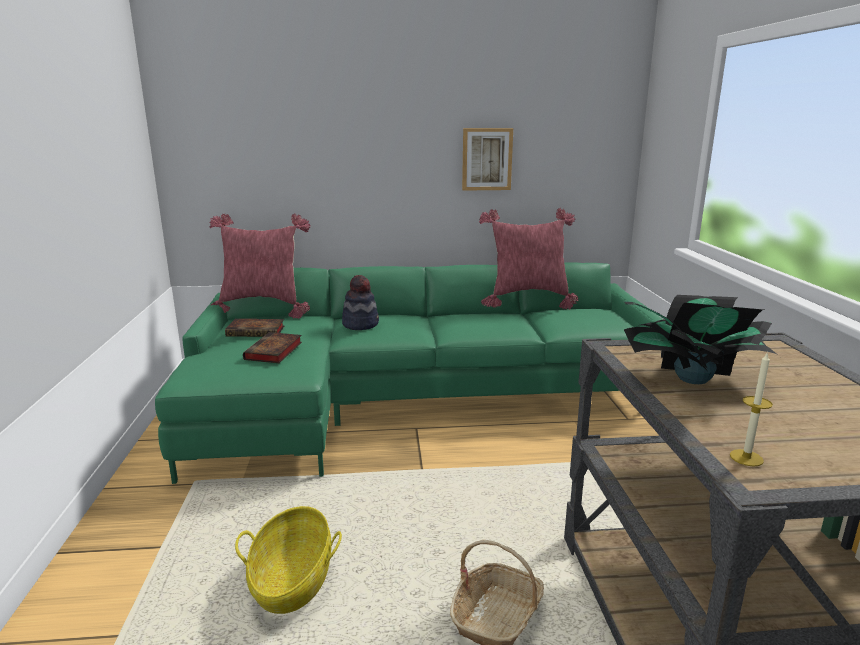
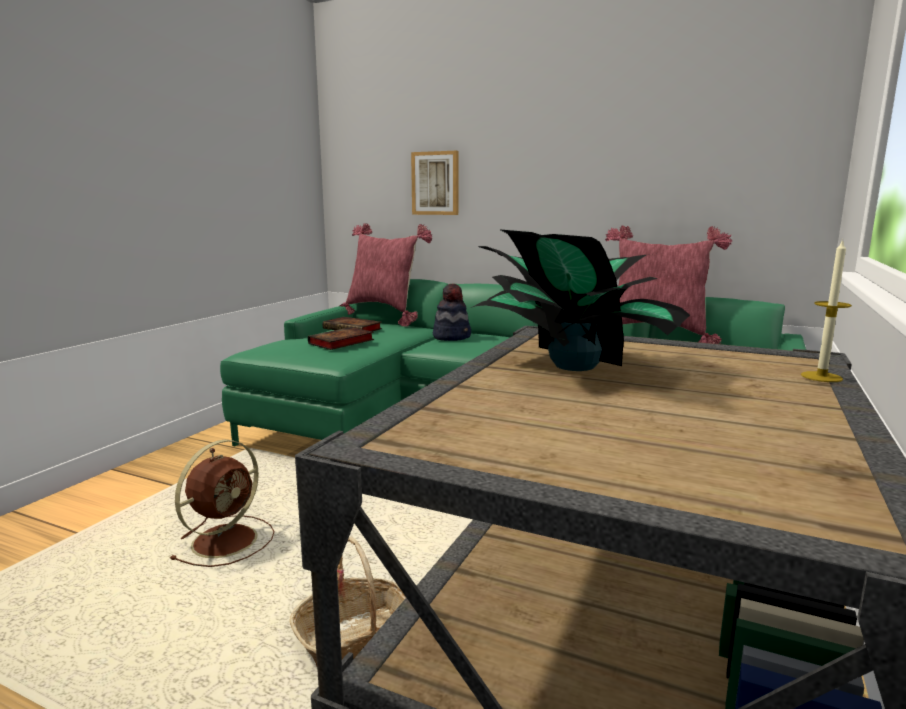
camera: 30 degrees right, 5 degrees down
basket [235,506,342,614] -> brown fan [170,440,274,567]
picture [462,128,513,191] -> picture moved to [411,151,459,215]
candle [730,353,773,467] -> candle moved to [801,239,852,382]

